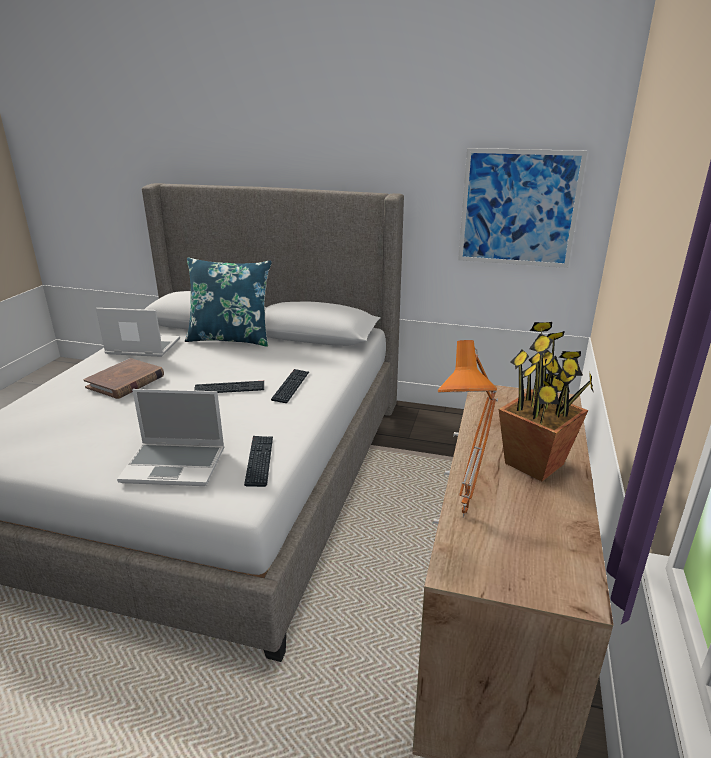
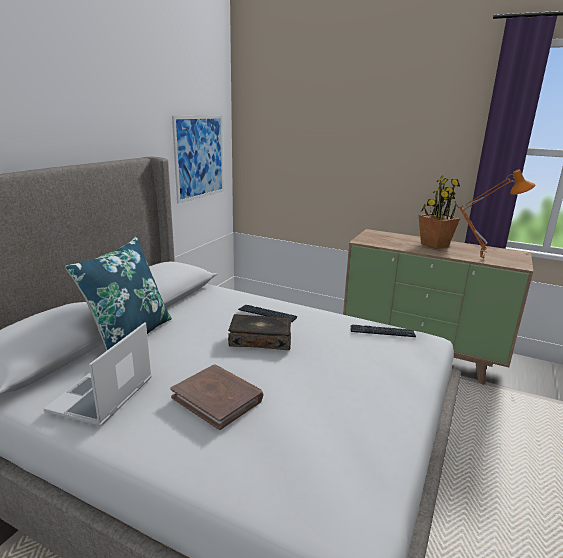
camera: 80 degrees left, 5 degrees down
laptop [117,389,224,486] -> none
keyboard [194,381,264,393] -> book [228,314,291,350]

